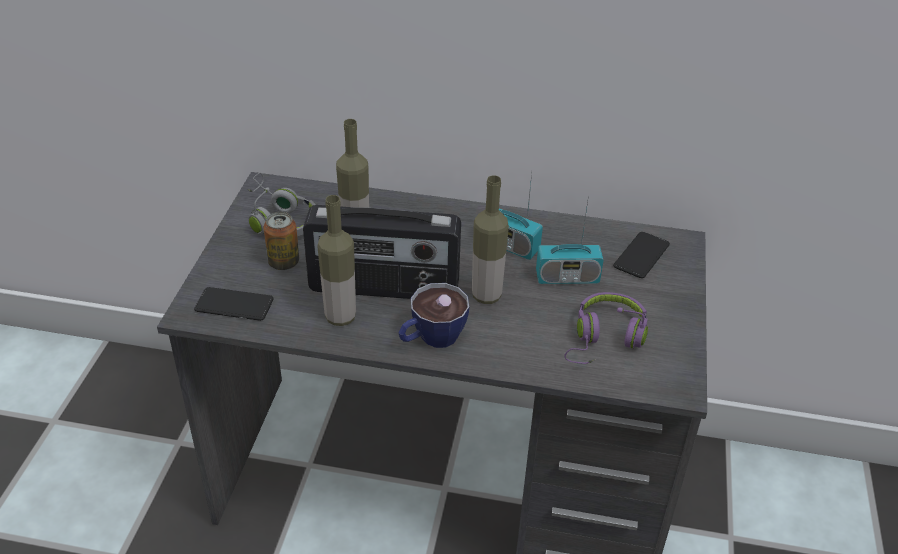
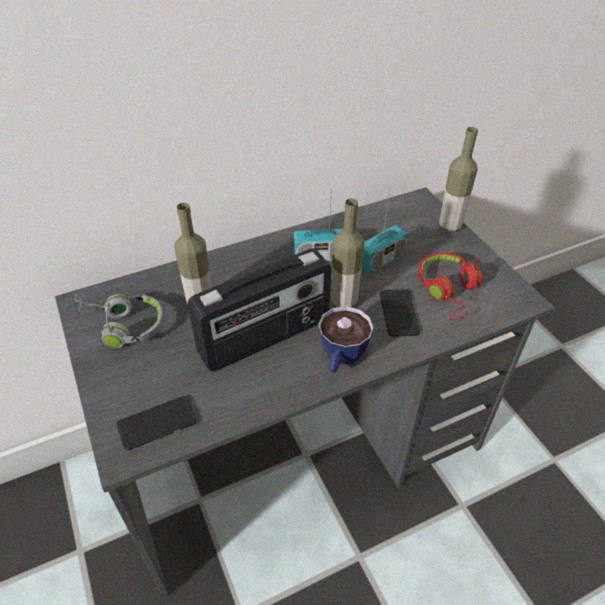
camera: 35 degrees left, 5 degrees up
can [263,212,299,270] -> none
bottle [317,195,356,326] -> bottle moved to [439,127,478,233]
purple headphones [564,292,648,364] -> red headphones [418,252,482,321]
phone [613,232,670,278] -> phone moved to [380,289,420,337]

